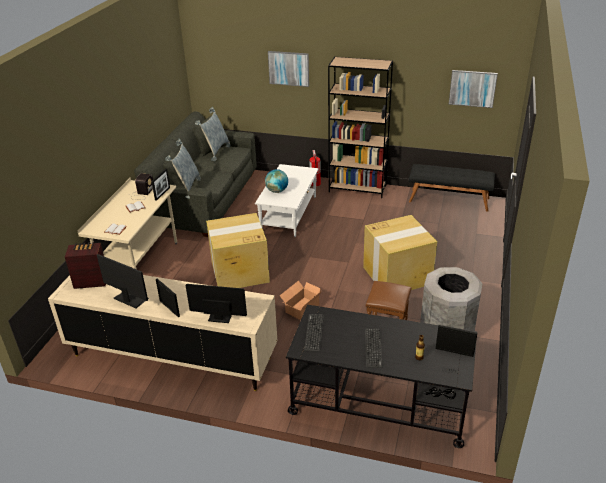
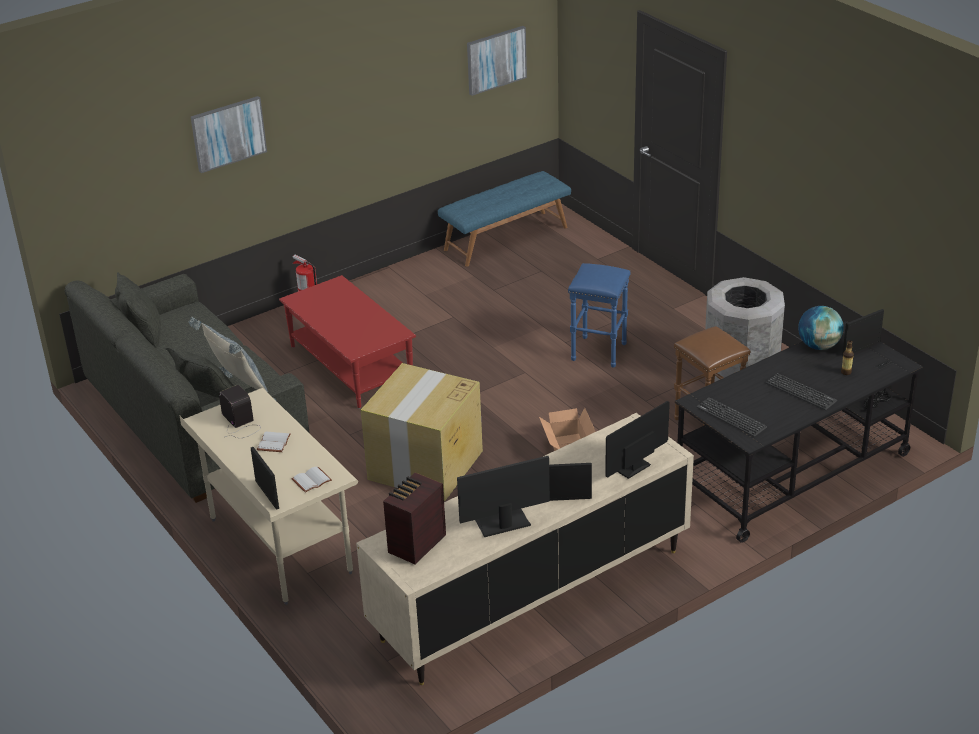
camera: 50 degrees left, 0 degrees up
picture frame [152,169,170,201] -> picture frame moved to [251,447,279,510]
pillow [195,107,230,161] -> none
white coffee table [255,164,319,237] -> red coffee table [279,275,416,409]
globe [265,169,288,193] -> globe moved to [798,306,844,350]
beige bookcase [328,57,393,198] -> none
cardboard box [363,215,437,290] -> blue stool [568,263,631,367]
black bench [409,164,495,212] -> blue bench [438,171,571,267]

